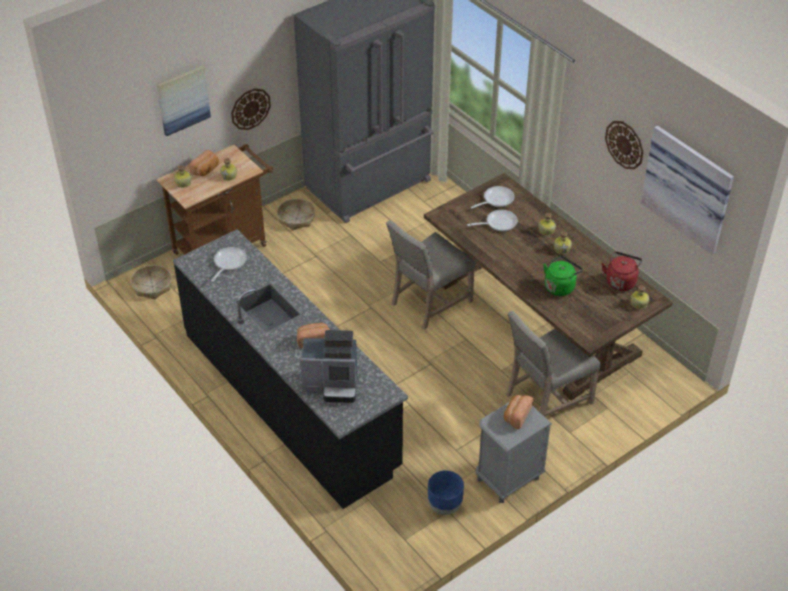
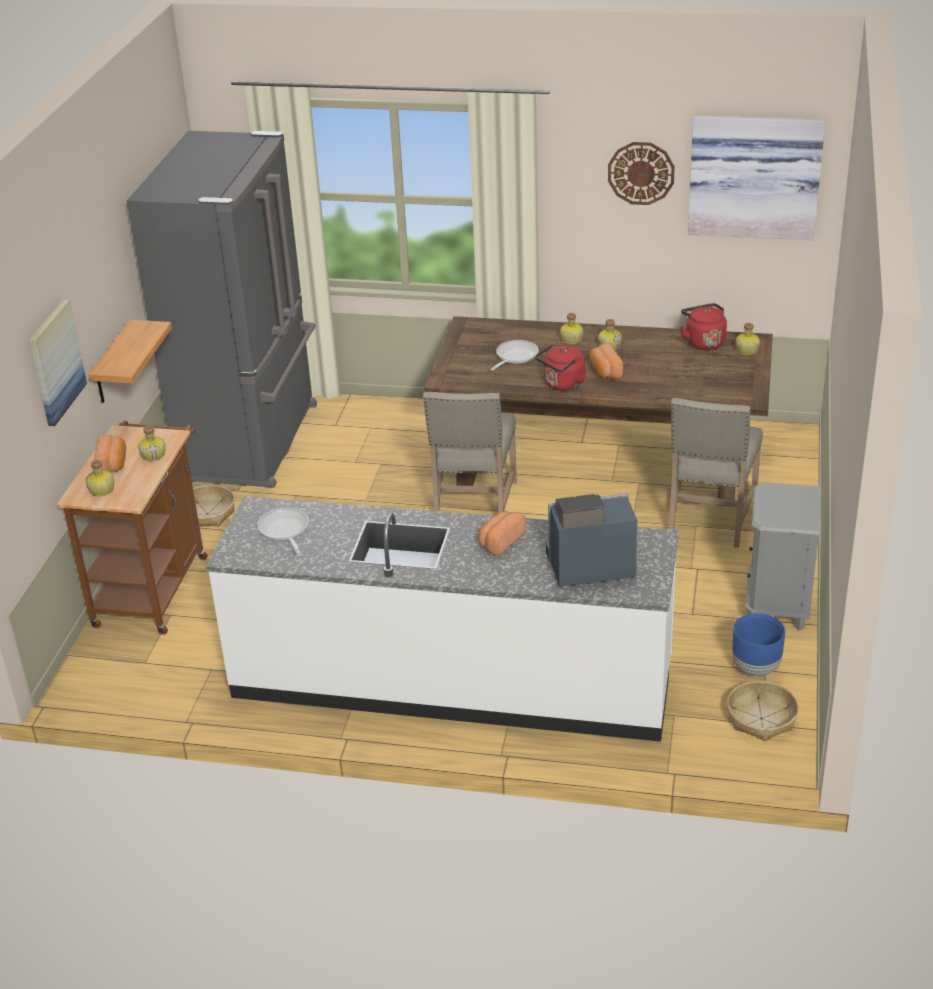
camera: 40 degrees left, 10 degrees down
basket [131,265,172,299] -> basket moved to [727,681,799,741]
black counter [173,229,408,509] -> white counter [206,496,679,742]
wall clock [231,88,271,130] -> shelf [88,320,172,403]
coffee machine [300,330,357,403] -> coffee machine turned 150 degrees counterclockwise [546,494,638,587]
frying pan [470,186,515,209] -> none
bread [504,395,533,429] -> bread moved to [589,343,623,379]
green kettle [543,256,583,296] -> none
none -> red kettle [536,344,586,391]

